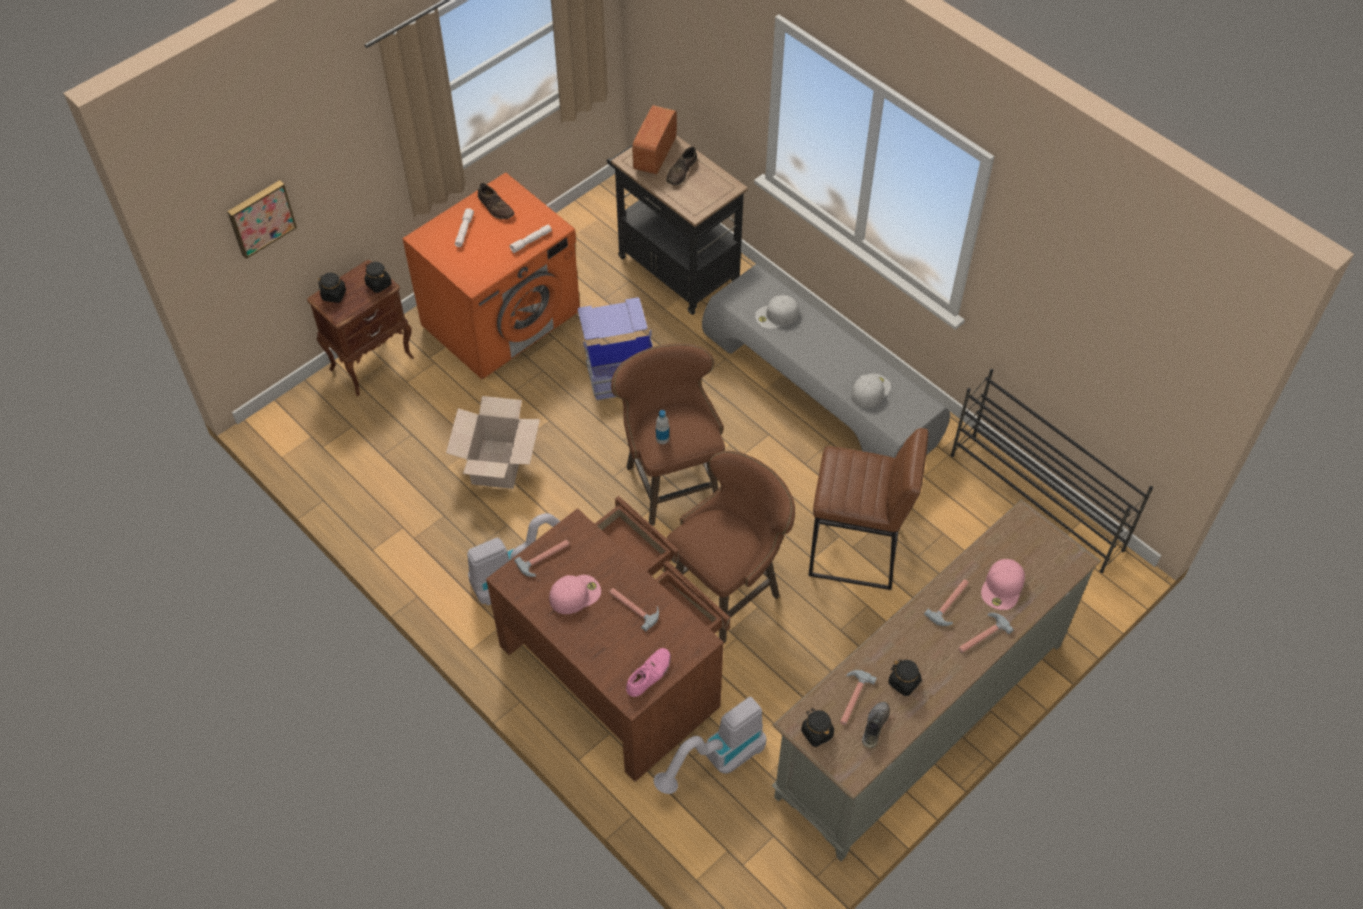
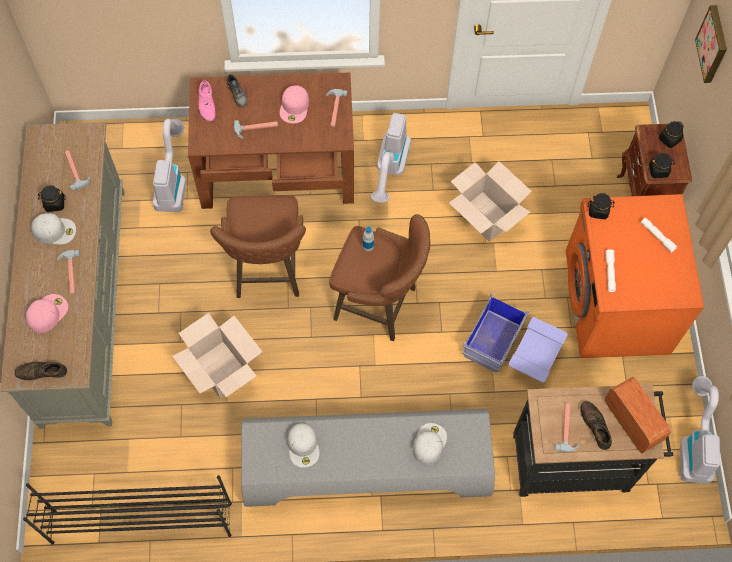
camera: 130 degrees right, 10 degrees up
brown shoe [478,183,515,219] -> brown shoe moved to [15,362,67,381]
black jar [801,708,834,747] -> black jar moved to [588,193,615,219]
brown stool [808,428,928,590] -> cardboard box [172,313,262,398]
grey shoe [862,702,890,748] -> grey shoe moved to [226,74,247,107]
hammer [959,613,1014,653] -> hammer moved to [555,403,580,453]
pink cap [981,559,1025,610] -> pink cap turned 60 degrees clockwise [26,294,68,333]
none -> white cap [31,213,76,245]
none -> vacuum cleaner [679,376,720,484]

